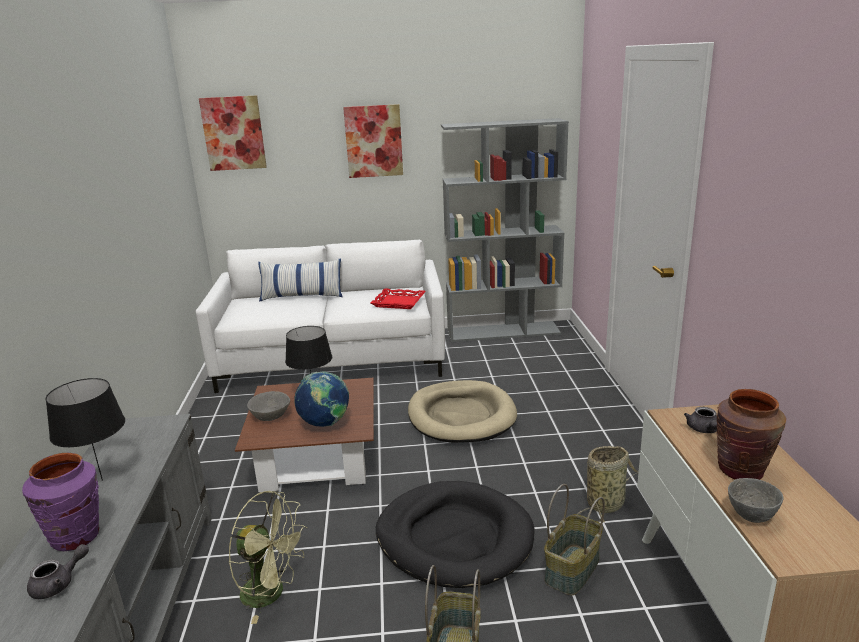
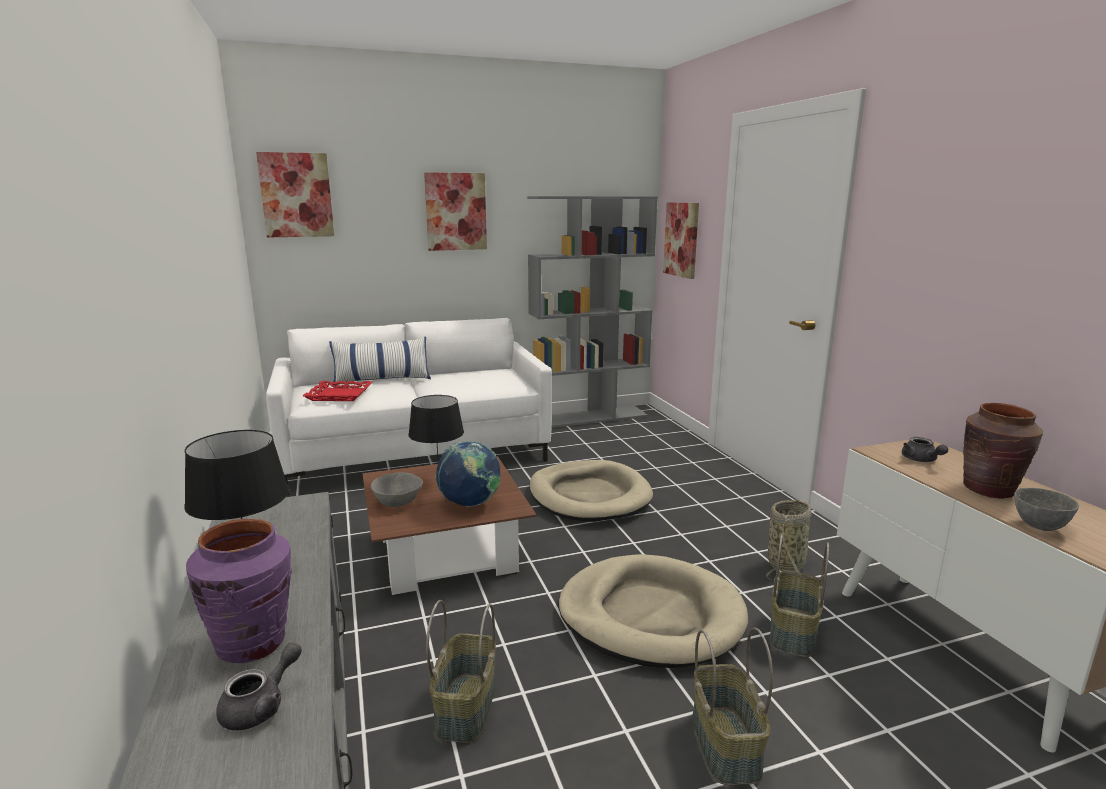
camera: 15 degrees left, 5 degrees down
green fan [229,490,307,624] -> basket [426,600,496,743]
red tray [370,288,426,309] -> red tray moved to [302,381,372,401]
black dog bed [376,481,534,588] -> beige dog bed [559,554,748,668]
none -> picture [663,202,699,279]

